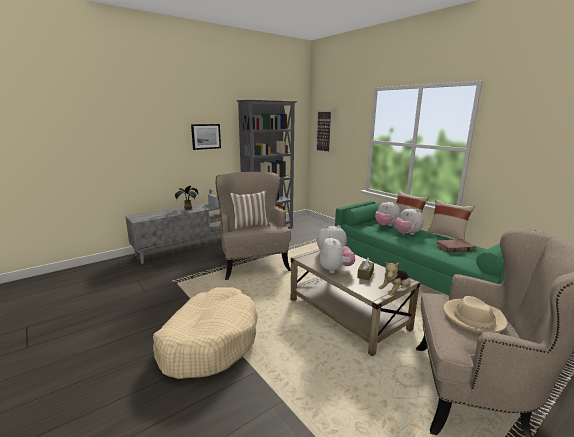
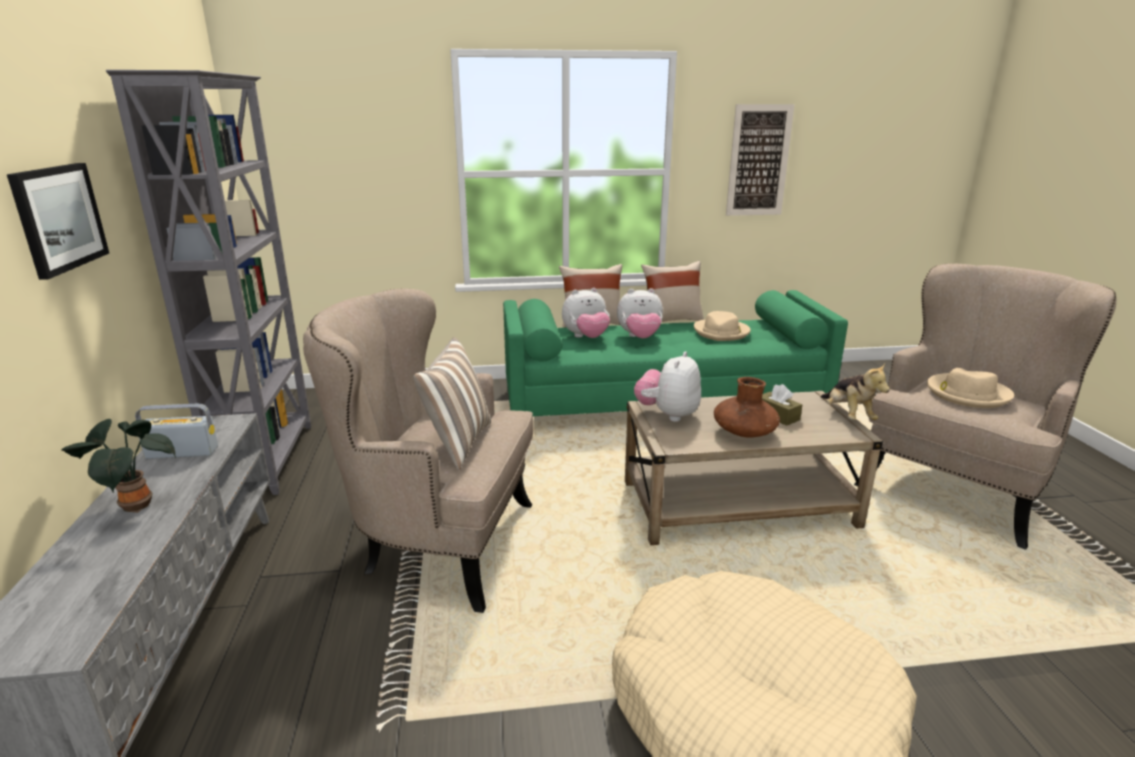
camera: 60 degrees left, 5 degrees up
picture [315,109,334,155] -> picture moved to [726,104,795,216]
plush toy [319,235,355,273] -> brown vase [714,377,780,438]
brown book [435,239,476,252] -> beige hat [694,311,751,341]

